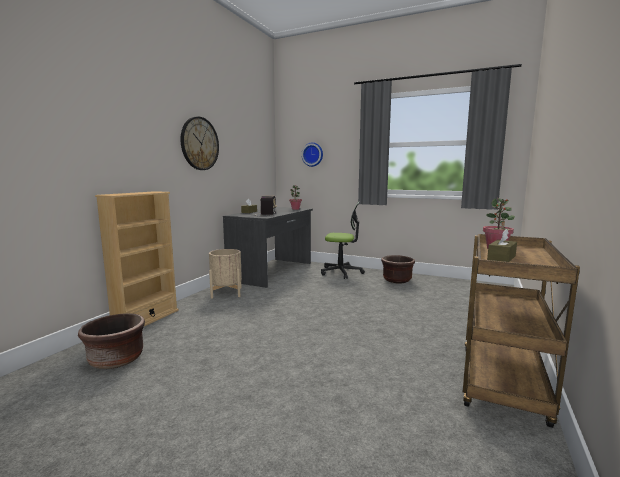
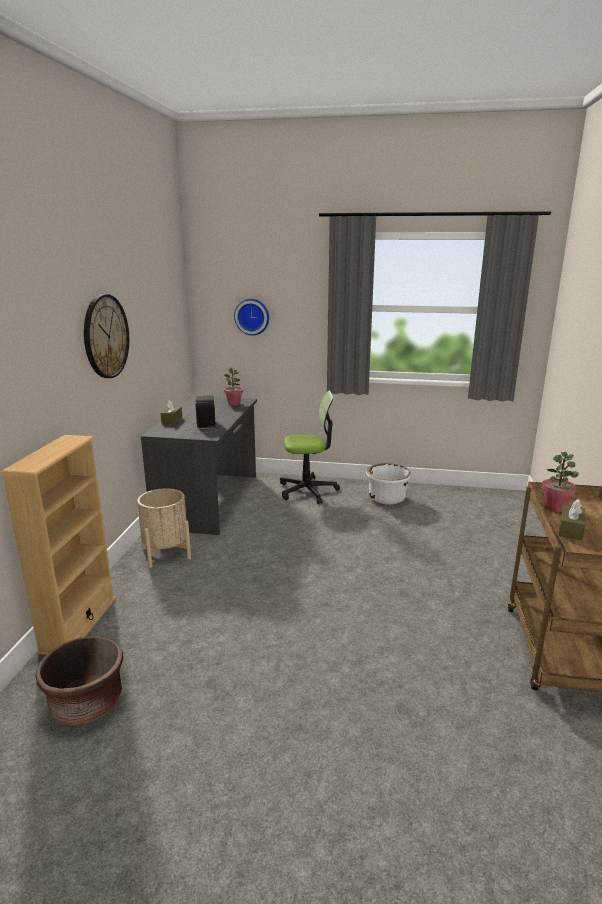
camera: 15 degrees left, 10 degrees up
brown planter [381,255,415,284] -> white planter [366,463,411,505]

